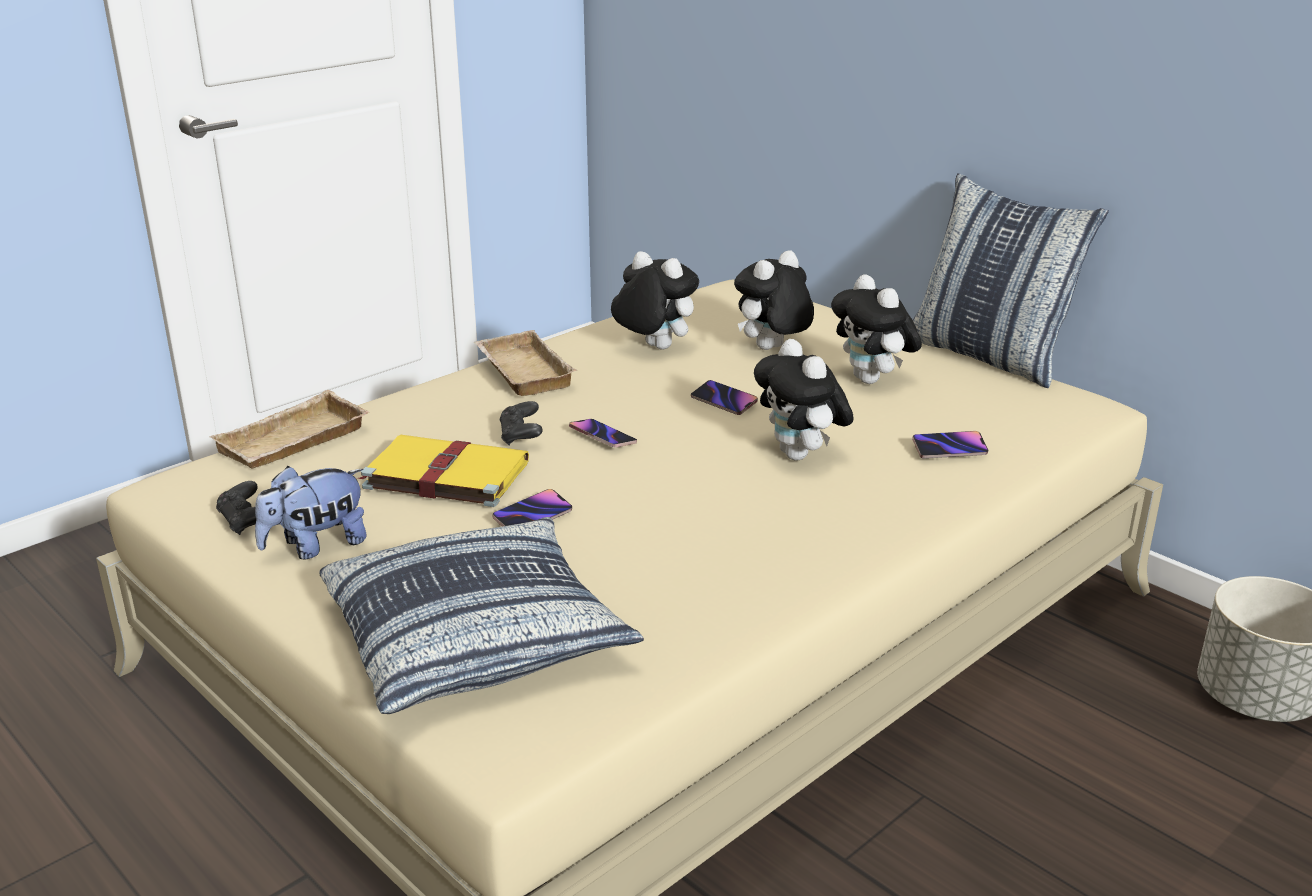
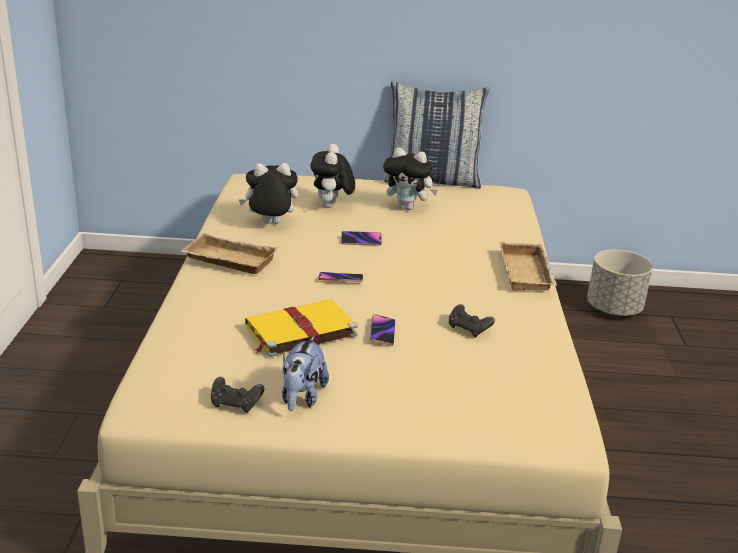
camera: 45 degrees left, 0 degrees up
beige tray [209,390,369,469] -> beige tray moved to [499,241,557,291]
pillow [319,517,644,714] -> none
black game controller [499,401,543,446] -> black game controller moved to [449,304,495,338]
plush toy [754,339,854,461] -> none
phone [912,431,988,458] -> none

